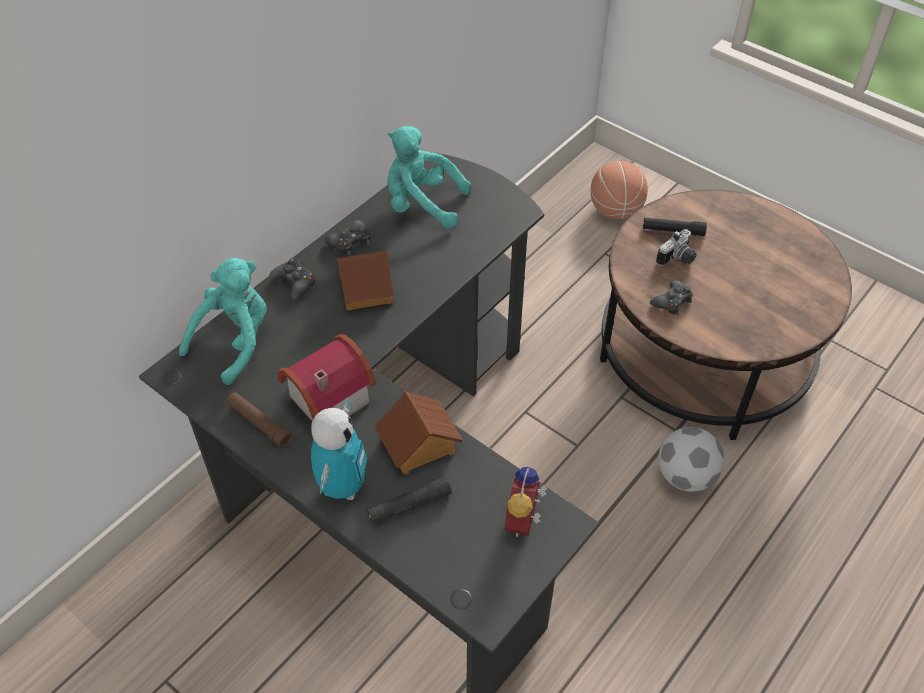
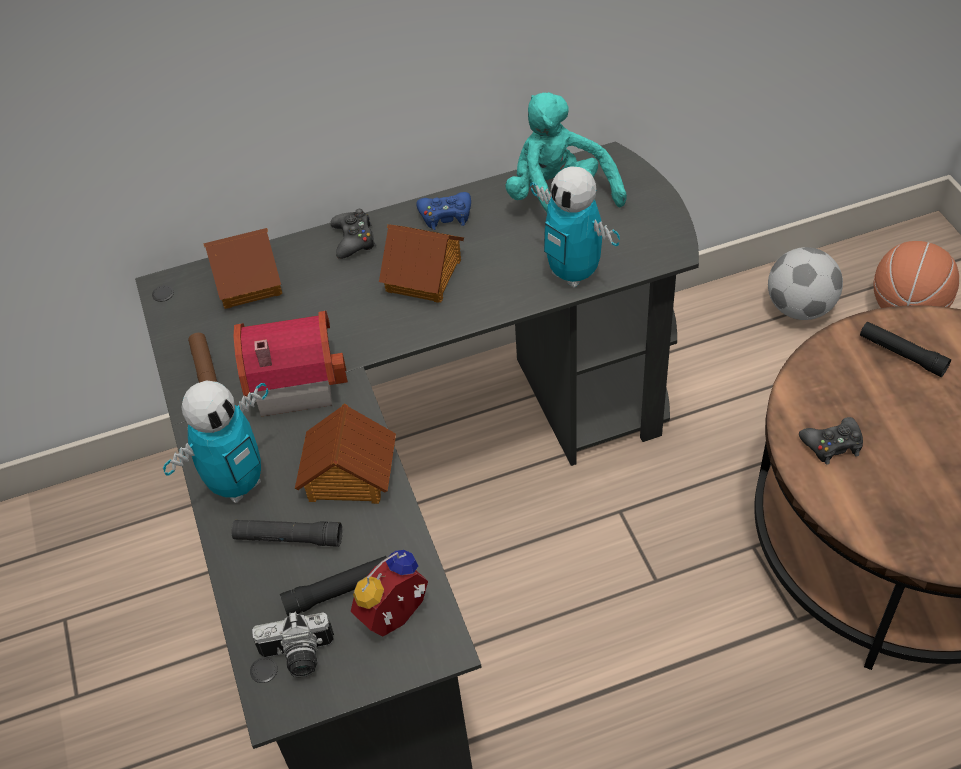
camera: 35 degrees right, 0 degrees up
turquoise plush toy [179,258,267,385] -> toy house [203,228,282,309]
black game controller [325,220,370,256] -> blue game controller [416,192,471,230]
camera [656,229,697,266] -> camera moved to [252,611,334,677]
football [658,427,724,492] -> football moved to [768,247,843,320]
none -> black flashlight [280,556,387,617]
none -> toy robot [530,166,620,288]

